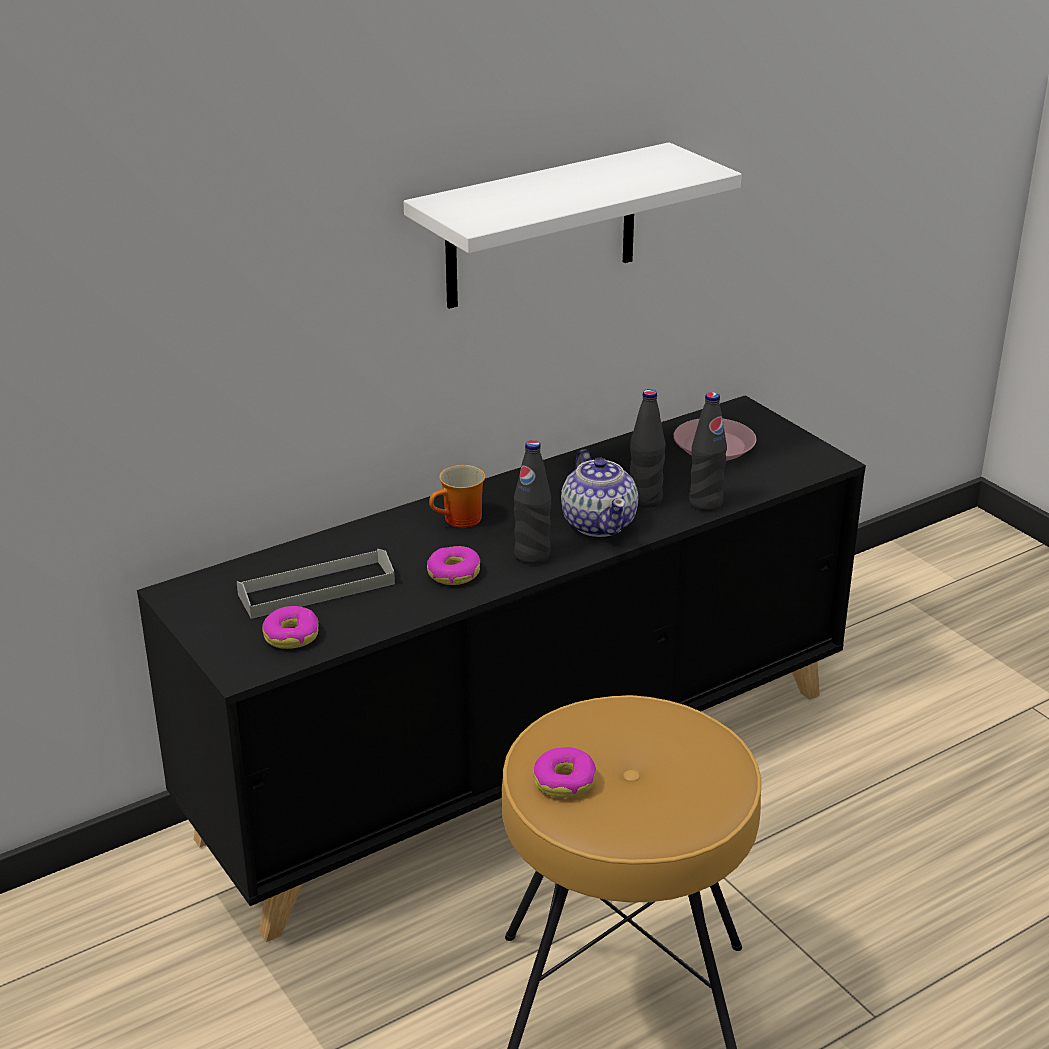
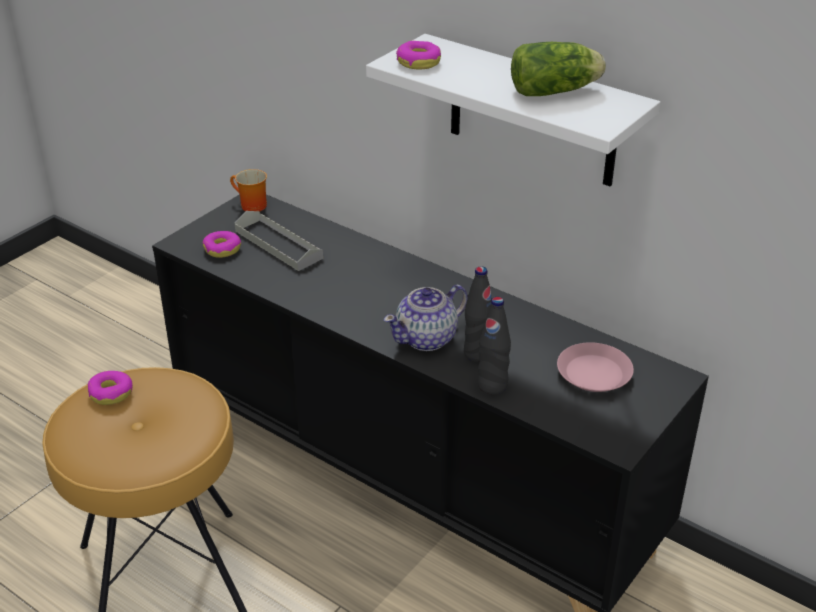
camera: 70 degrees right, 5 degrees up
donut [427,546,480,585] -> donut moved to [396,41,441,69]
mug [429,465,486,528] -> mug moved to [230,169,267,212]
black bottle [514,440,551,565] -> none
none -> lettuce [511,42,606,96]

